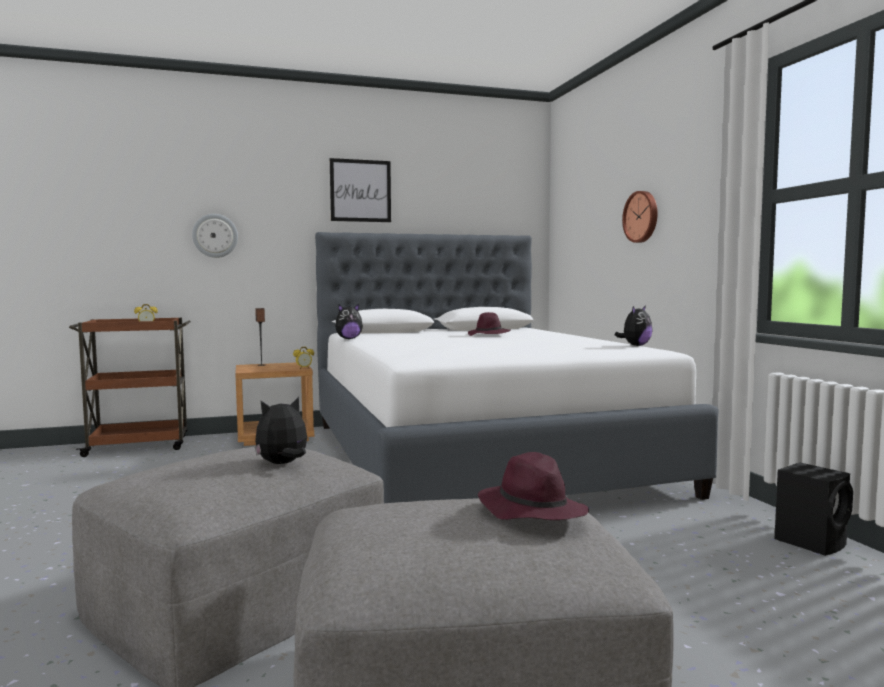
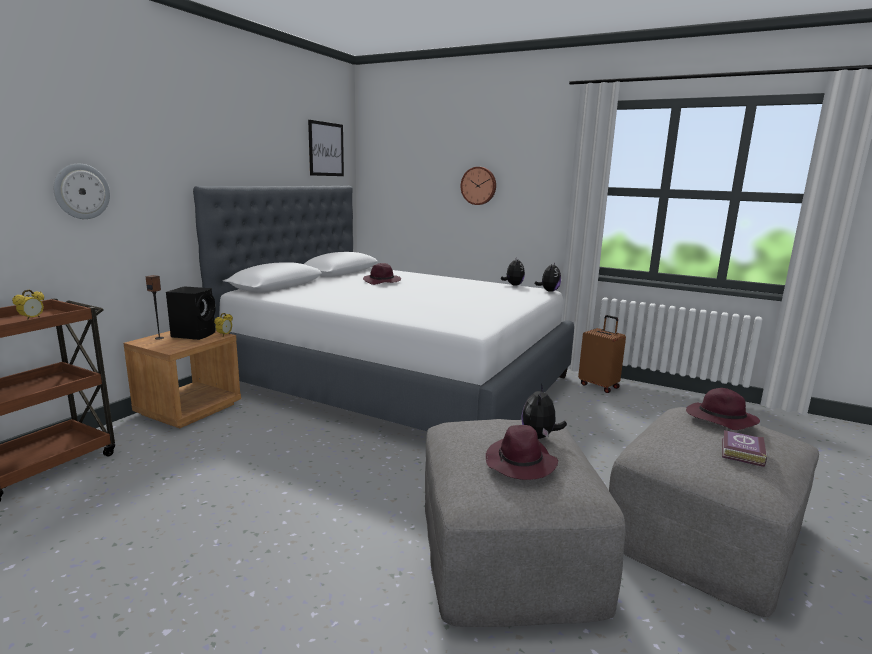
camera: 45 degrees left, 10 degrees up
picture [330,158,391,222] -> picture moved to [308,120,344,176]
plush toy [335,304,363,339] -> plush toy moved to [535,263,561,292]
black speaker [775,462,853,556] -> black speaker moved to [166,286,216,340]
none -> purple hat [486,425,558,480]
none -> brown suitcase [578,315,626,393]
none -> book [722,430,767,467]

